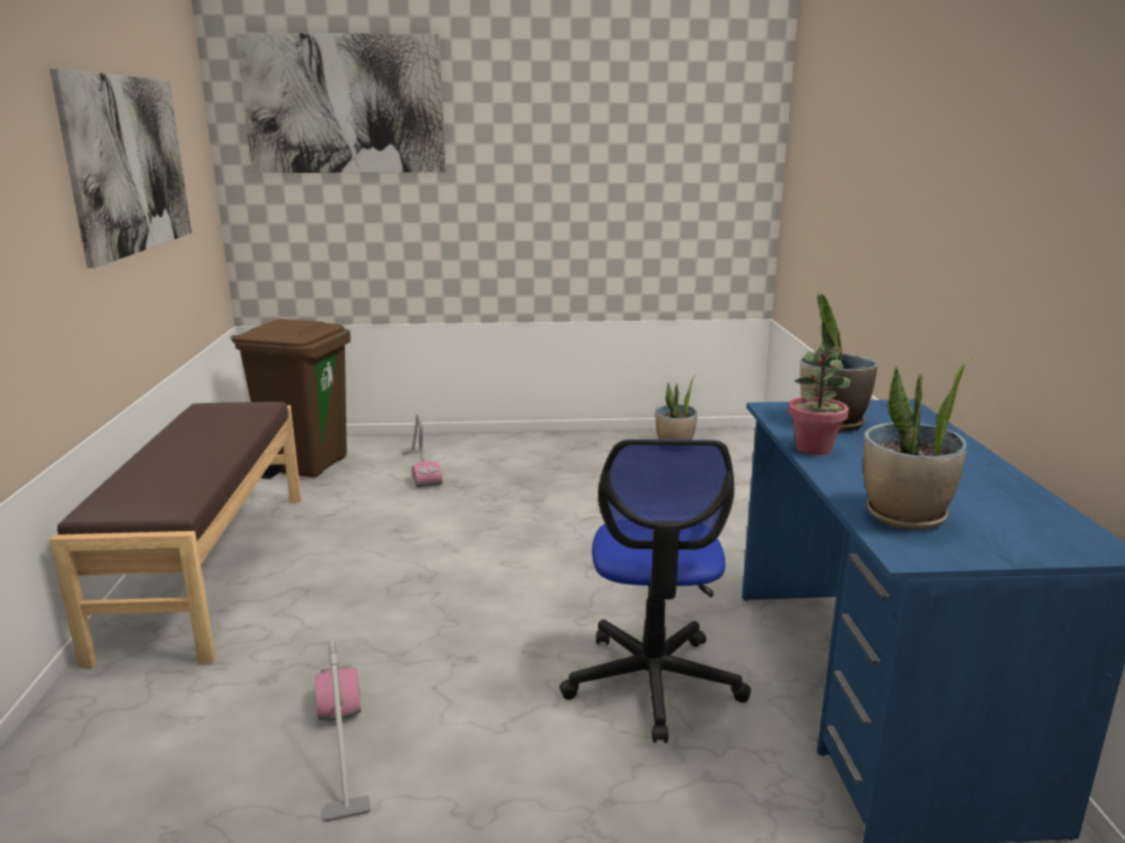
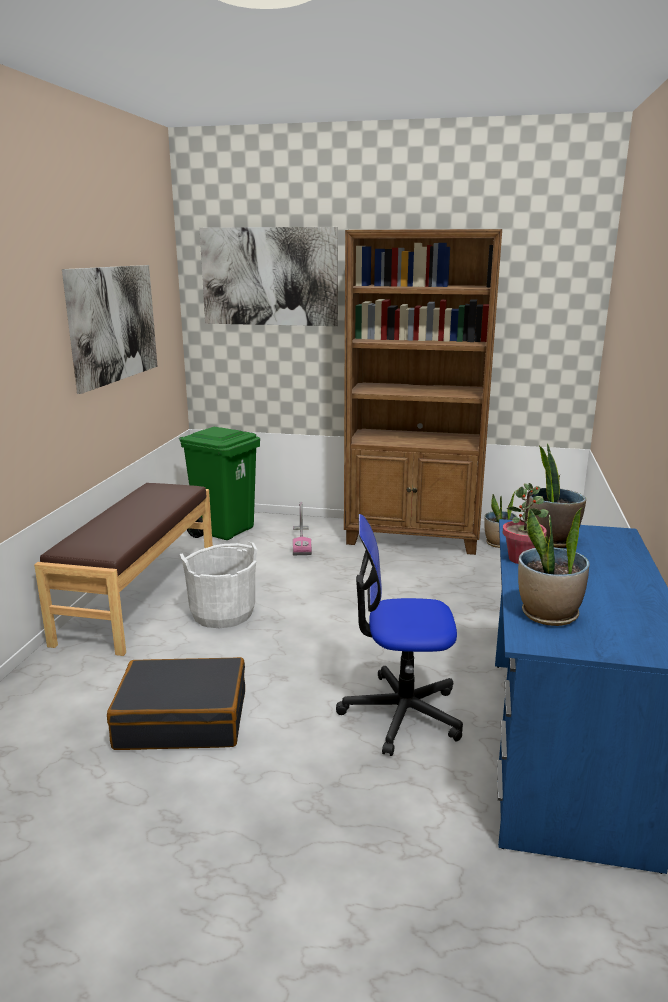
camera: 15 degrees right, 0 degrees up
brown trash can [231,319,351,479] -> green trash can [179,427,260,540]
vacuum cleaner [315,639,371,822] -> black suitcase [107,657,245,750]
office chair [559,439,751,743] -> office chair turned 75 degrees clockwise [336,514,463,756]
none -> white bucket [180,542,257,628]
none -> brown bookcase [344,229,502,555]

